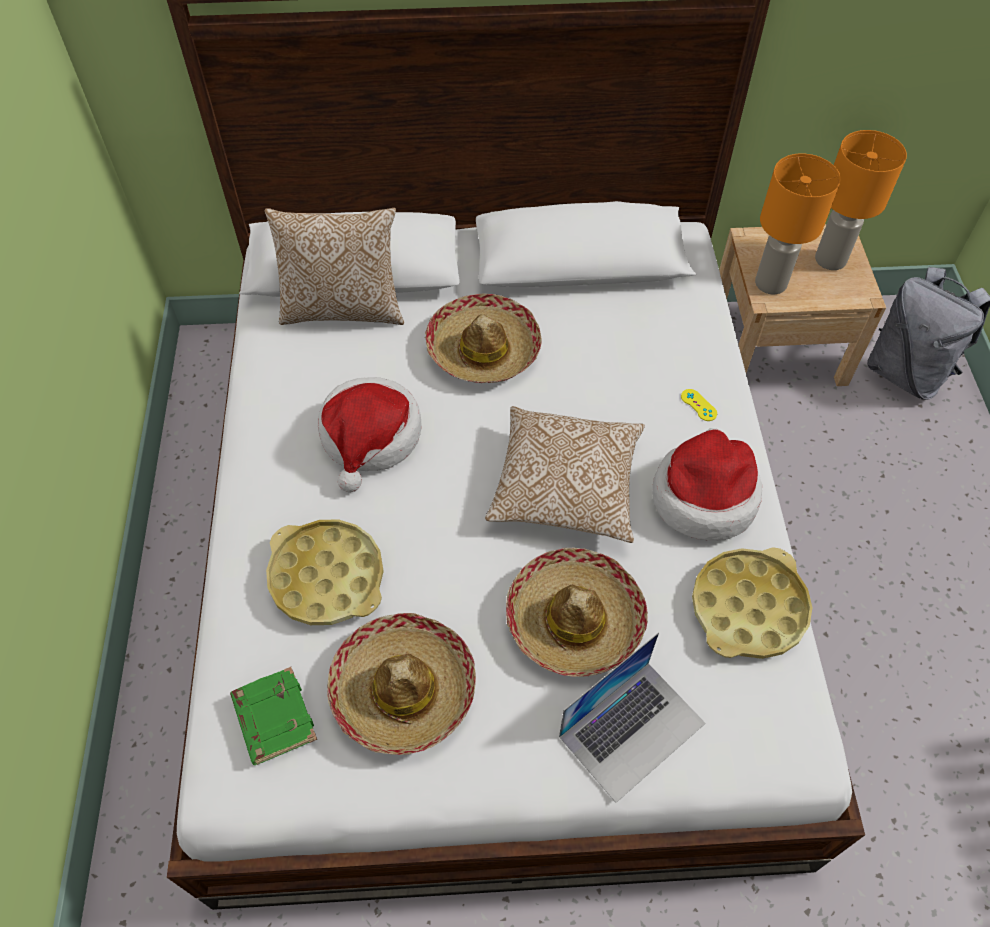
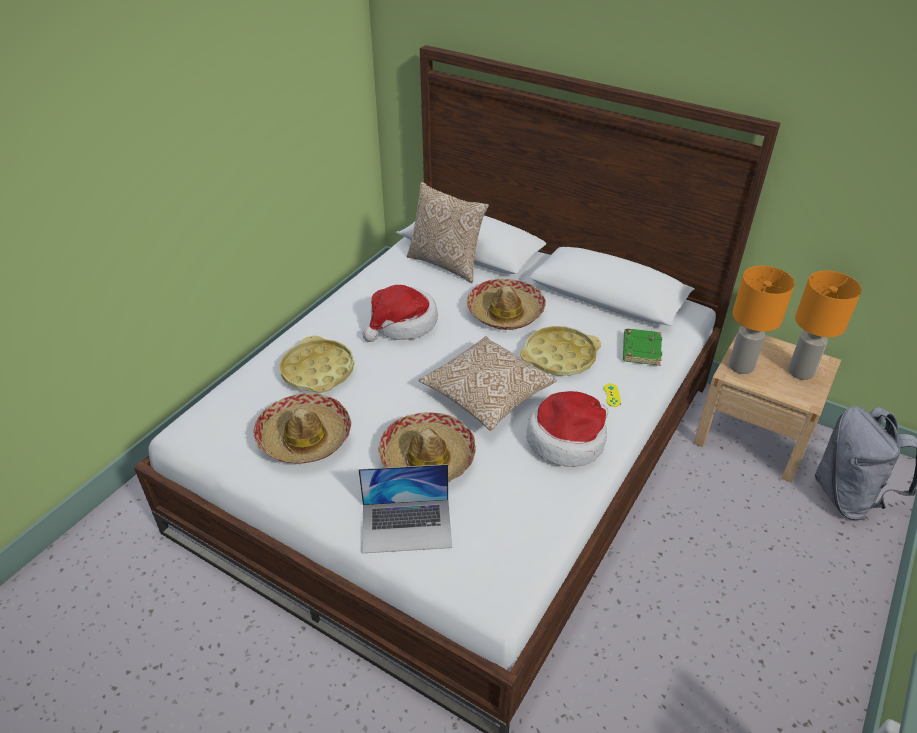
camera: 35 degrees right, 15 degrees down
green book [230,667,317,765] -> green book moved to [623,329,662,366]
yellow tray [692,547,812,659] -> yellow tray moved to [520,326,601,376]

